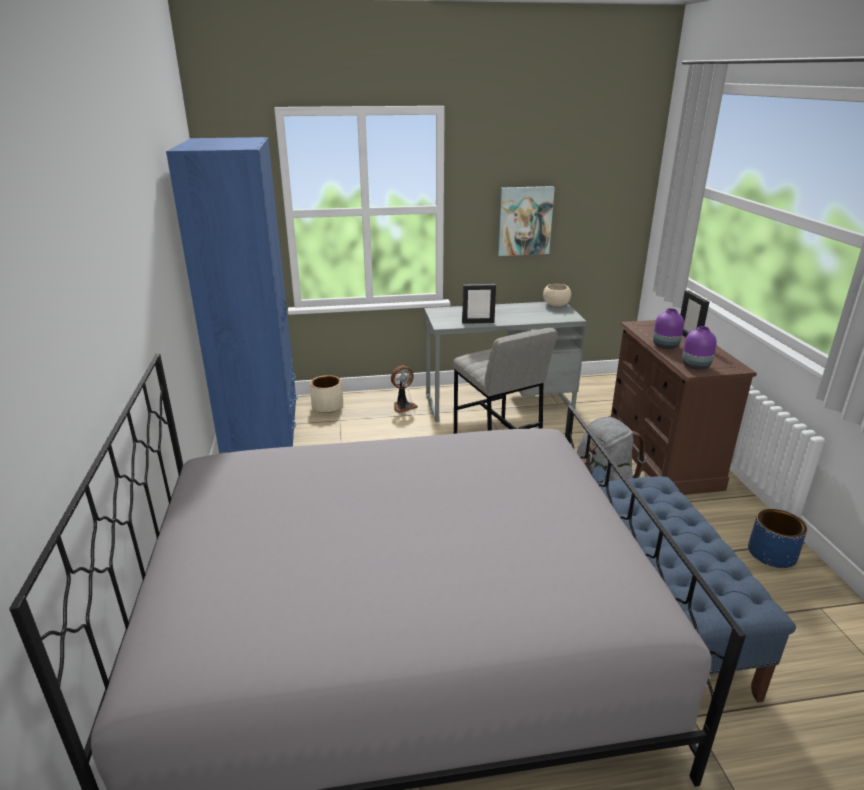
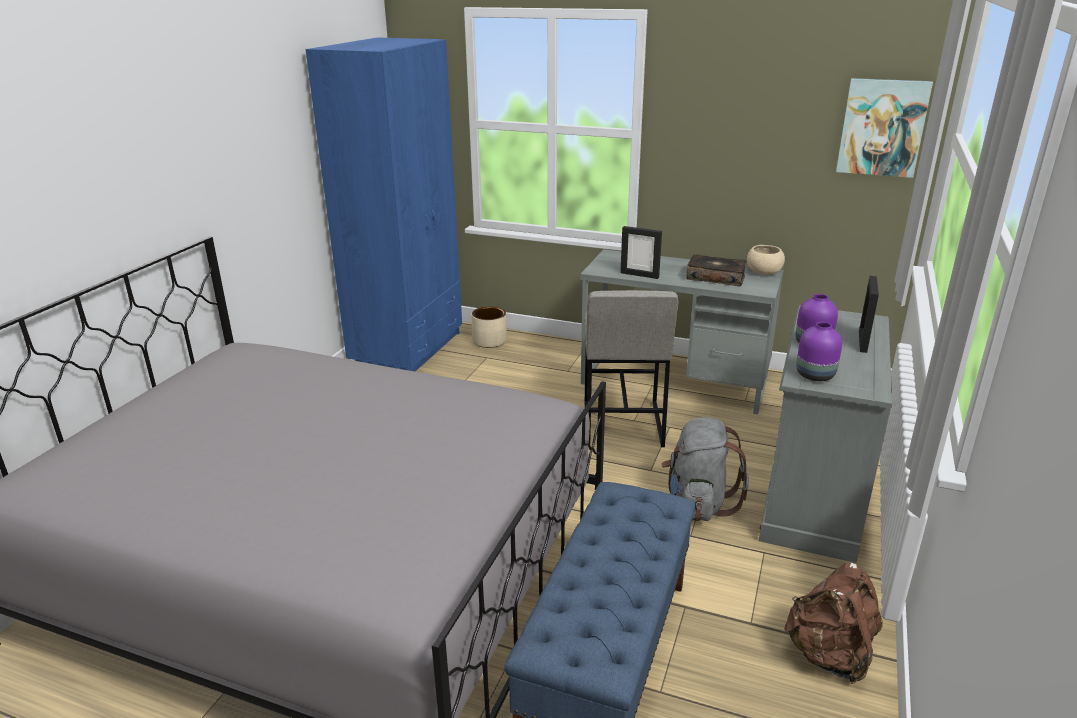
camera: 30 degrees right, 0 degrees up
fan [391,366,418,413] -> none
picture [498,186,555,256] -> picture moved to [836,78,933,178]
brown dresser [608,320,757,495] -> grey dresser [759,305,892,563]
blue planter [748,509,807,568] -> brown backpack [784,563,883,684]
none -> book [687,254,746,287]

